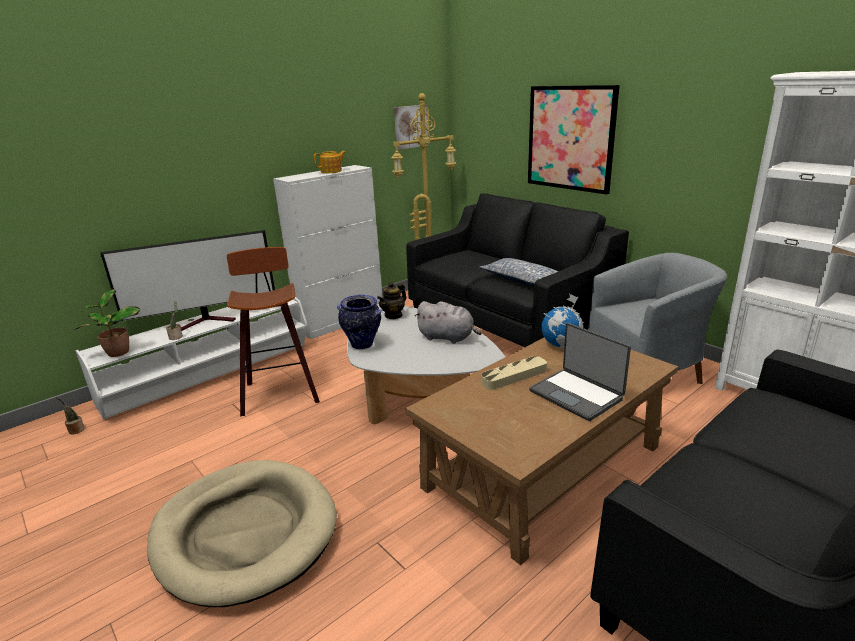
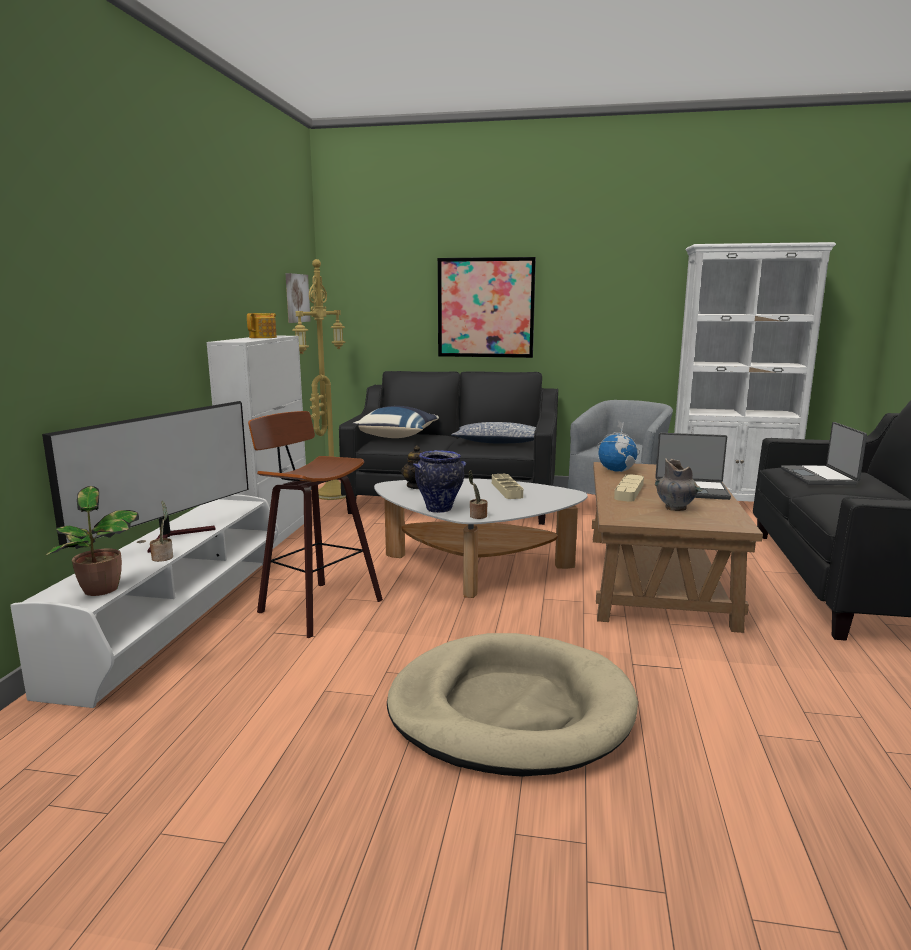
camera: 40 degrees left, 10 degrees down
potted plant [56,397,85,434] -> potted plant moved to [468,470,488,519]
grey plush toy [415,301,482,344] -> beige tray [492,474,523,499]
none -> blue pillow [353,406,439,438]
none -> grey vase [655,458,702,511]
none -> laptop [781,422,867,485]

